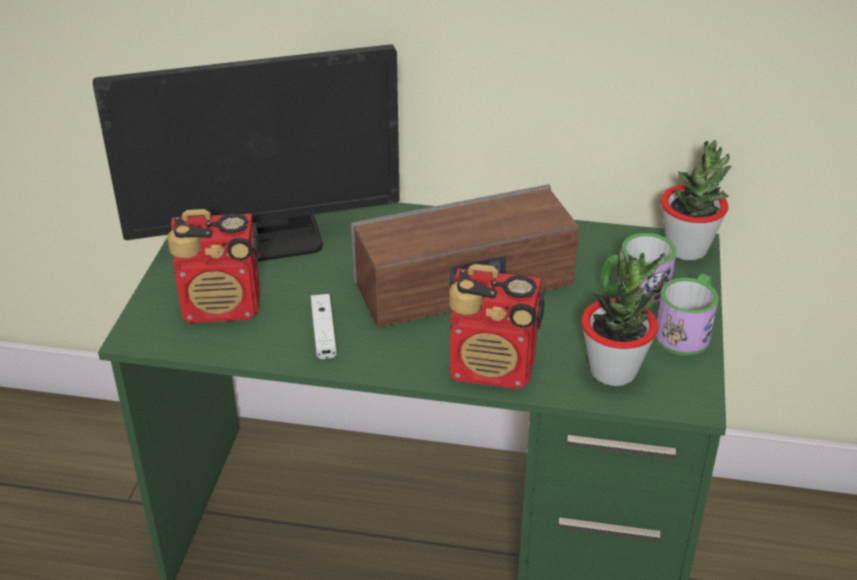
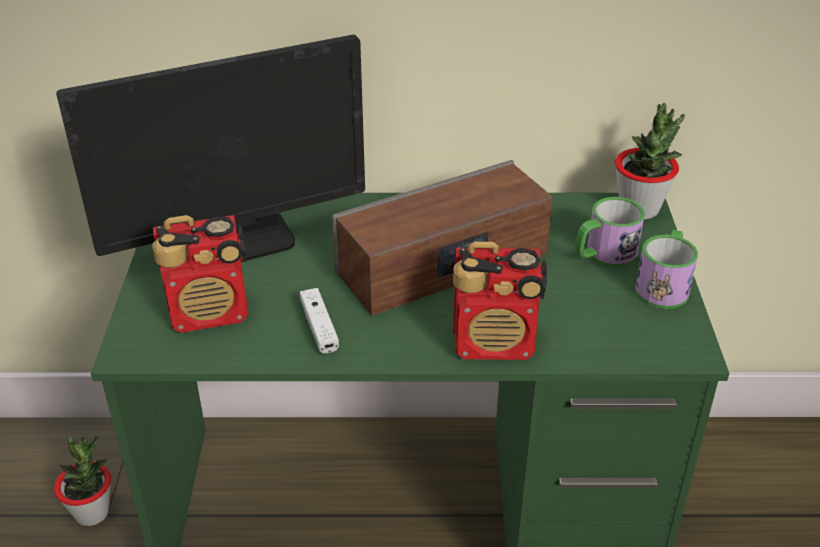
camera: 10 degrees left, 0 degrees up
potted plant [581,250,665,386] -> potted plant moved to [54,436,111,526]

